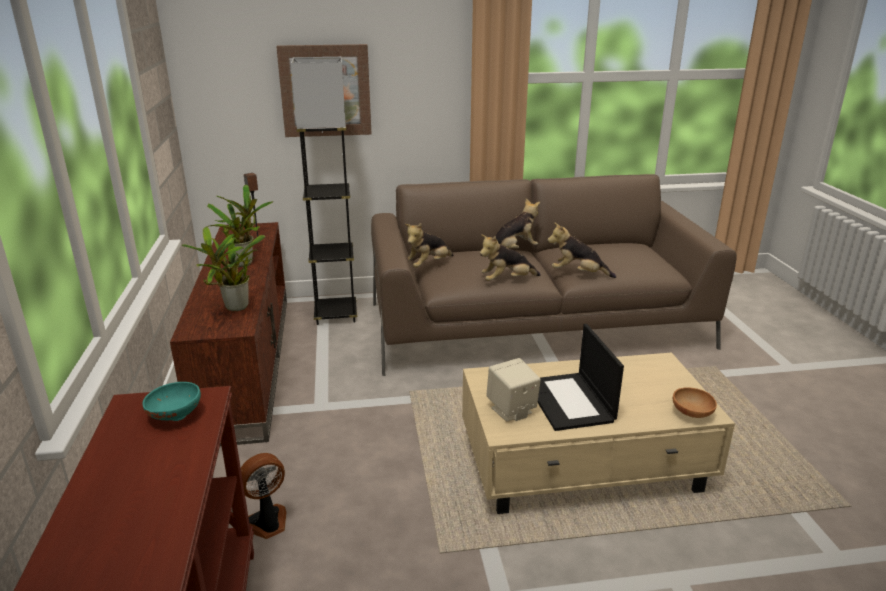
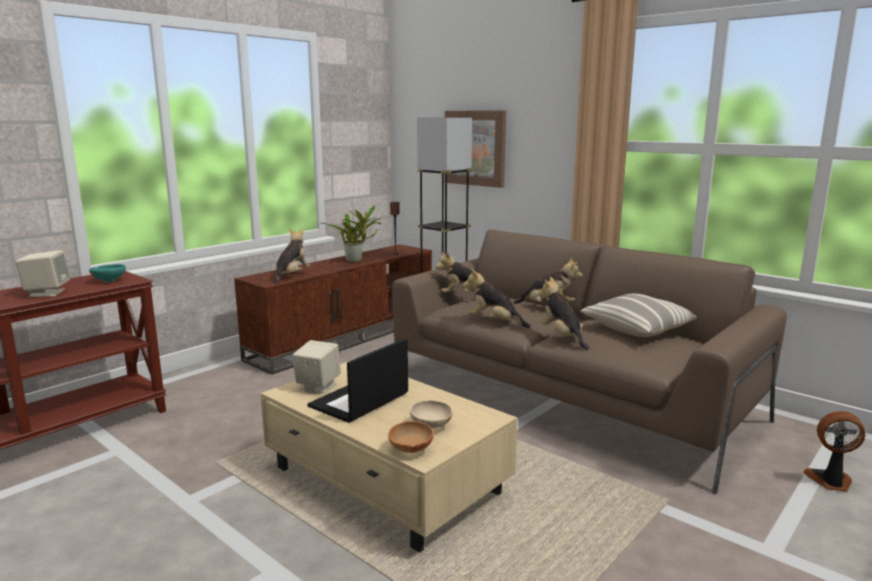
camera: 50 degrees right, 10 degrees down
potted plant [182,227,265,311] -> plush toy [275,229,310,284]
fan [241,453,286,539] -> fan moved to [803,411,866,492]
none -> beige speaker [15,250,70,297]
none -> beige bowl [410,400,452,428]
none -> pillow [581,294,697,337]

